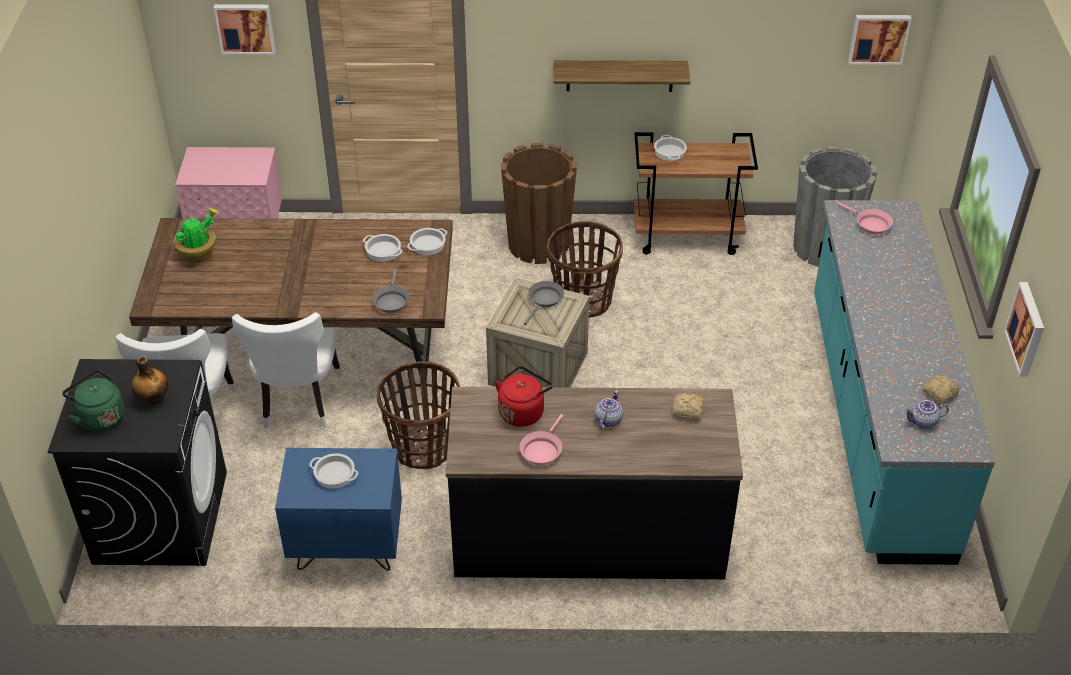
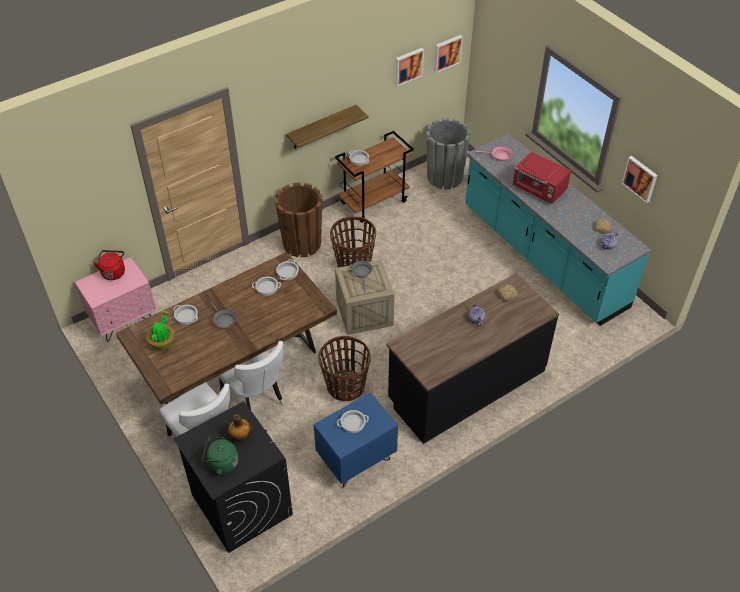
camera: 35 degrees left, 5 degrees up
picture [214,4,276,55] -> picture moved to [395,48,424,87]
grey frying pan [372,270,410,313] -> grey frying pan moved to [210,302,236,329]
red kettle [494,366,553,427] -> red kettle moved to [93,250,125,280]
pink frying pan [519,414,563,465] -> none
none -> cooking pot [174,305,198,325]
none -> red microwave [513,152,571,204]

